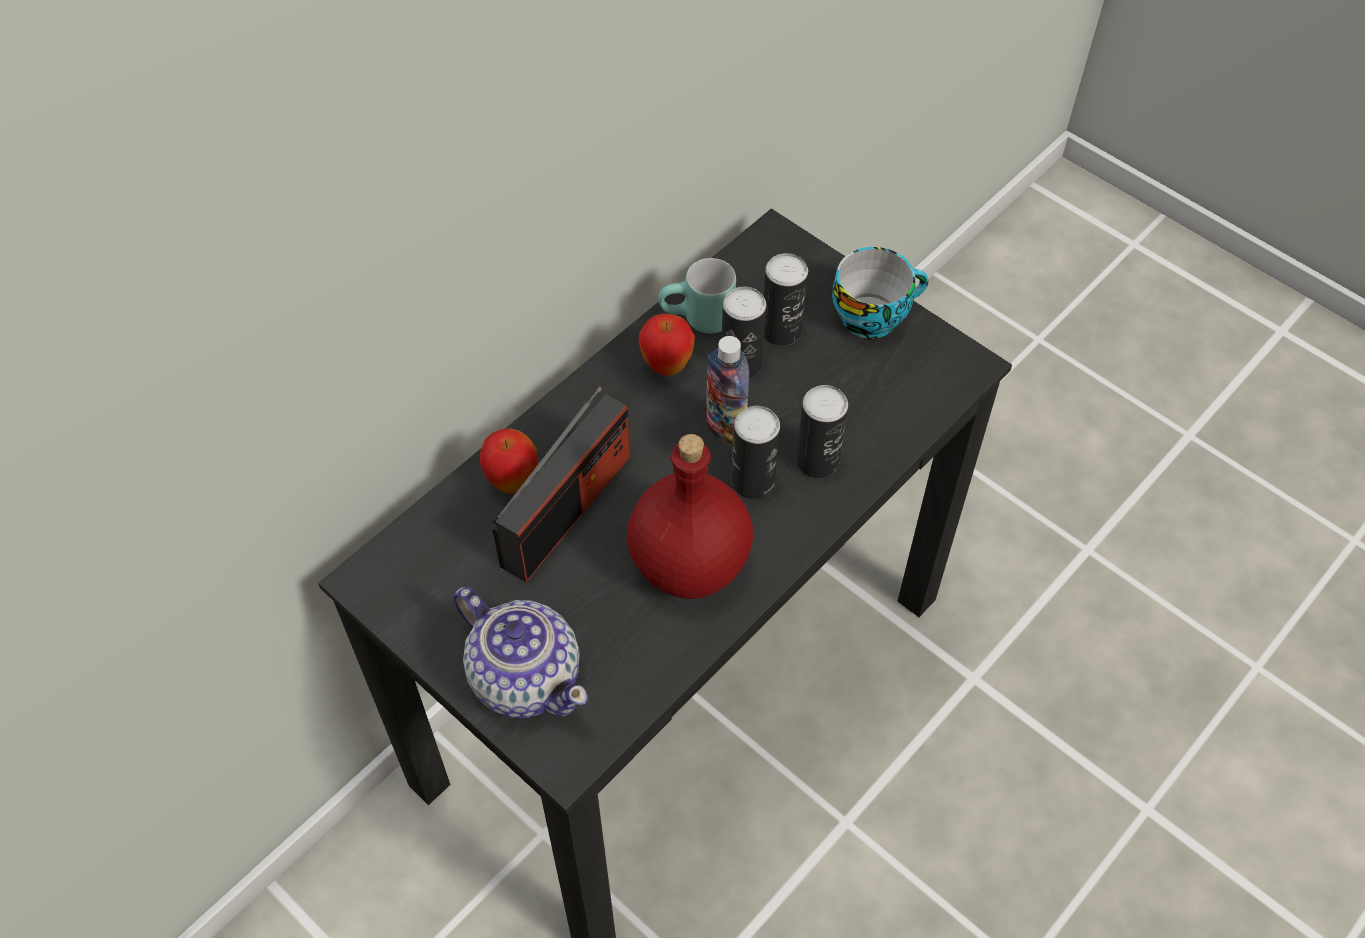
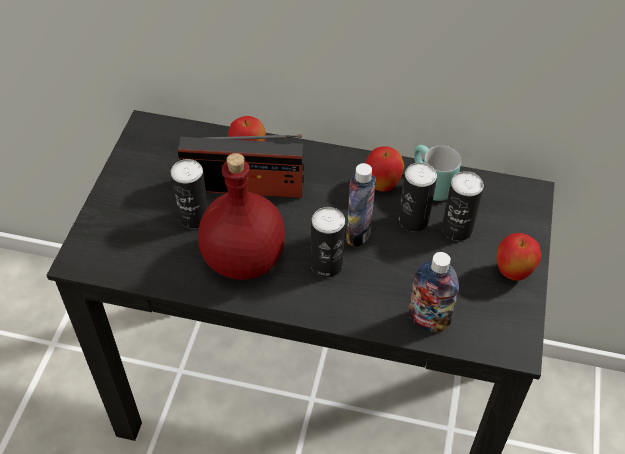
camera: 60 degrees right, 5 degrees down
teapot [453,587,588,718] -> none
can [796,385,848,478] -> can moved to [171,159,208,229]
cup [832,247,929,339] -> apple [496,233,541,281]
none -> bottle [409,252,459,332]

